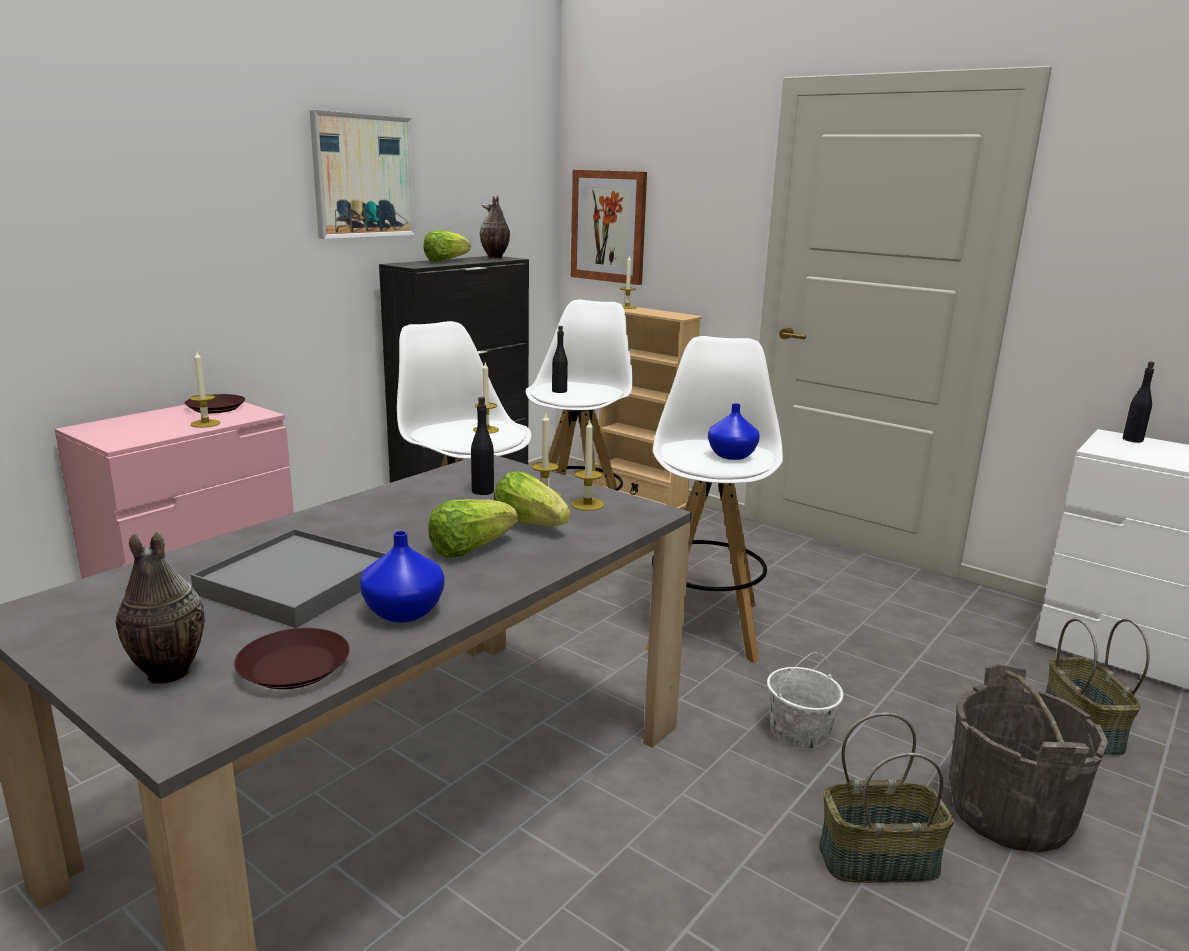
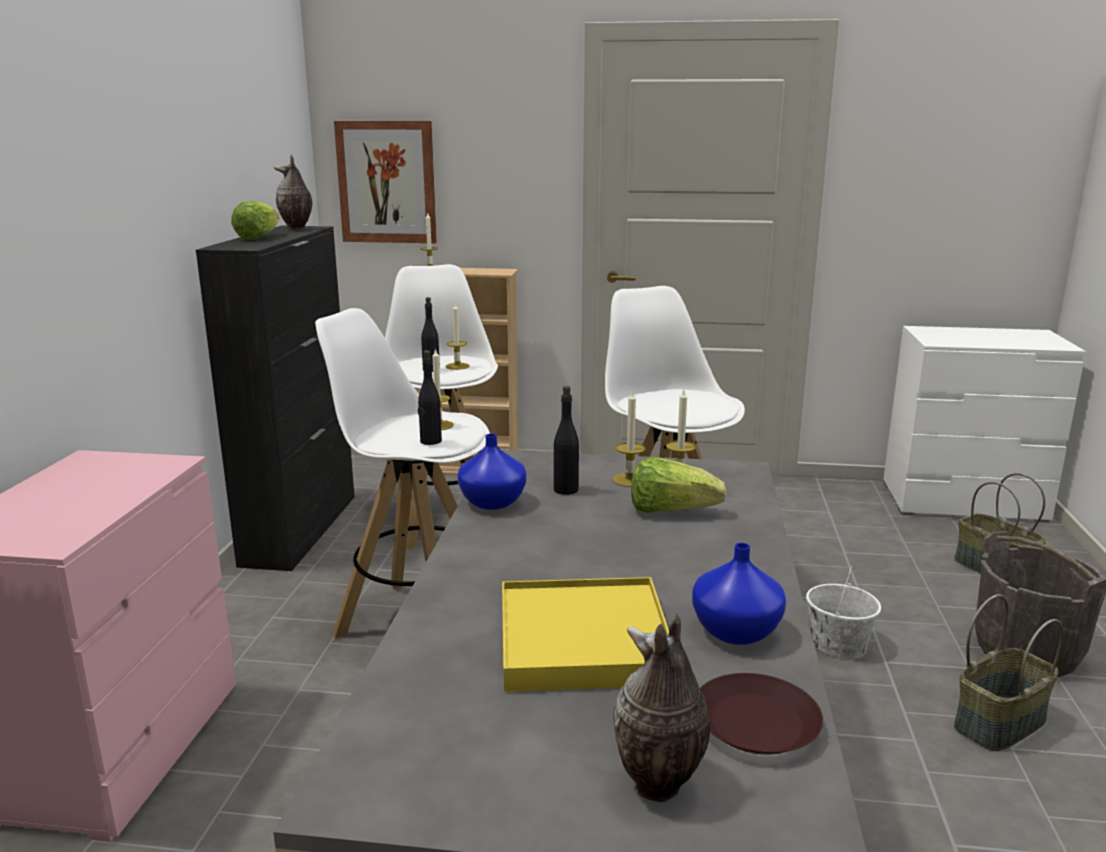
camera: 30 degrees left, 0 degrees up
brown plate [185,394,245,413] -> none
candle [189,352,221,428] -> candle moved to [446,303,470,370]
grey tray [191,529,386,628] -> yellow tray [502,577,669,692]
picture [309,110,416,239] -> none
lettuce [428,499,518,558] -> none
blue vase [708,403,760,460] -> blue vase moved to [457,434,526,510]
black bottle [1123,362,1155,442] -> black bottle moved to [418,350,442,445]

